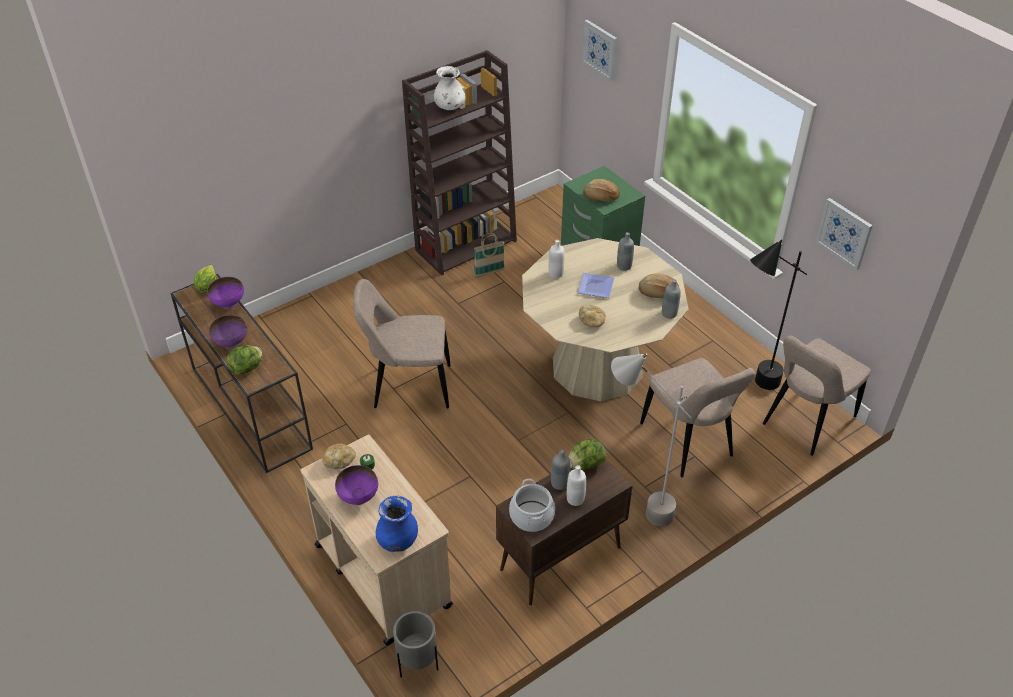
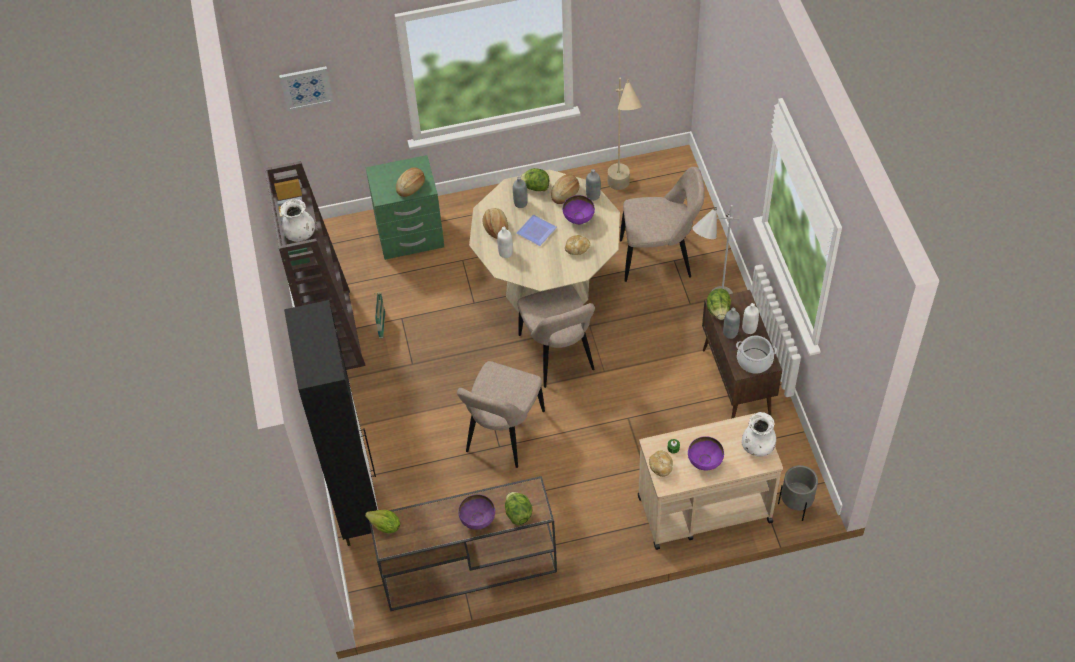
camera: 65 degrees left, 10 degrees up
purple bowl [207,277,244,310] -> purple bowl moved to [563,195,595,225]
blue vase [376,496,418,552] -> white vase [742,412,776,457]
black floor lamp [750,240,807,390] -> beige floor lamp [608,78,642,190]
beige chair [763,336,871,456] -> beige chair moved to [517,285,595,388]
picture [816,198,873,270] -> none
none -> black cabinet [284,300,378,546]
none -> bread [482,208,508,239]
none -> lettuce [520,168,549,191]

